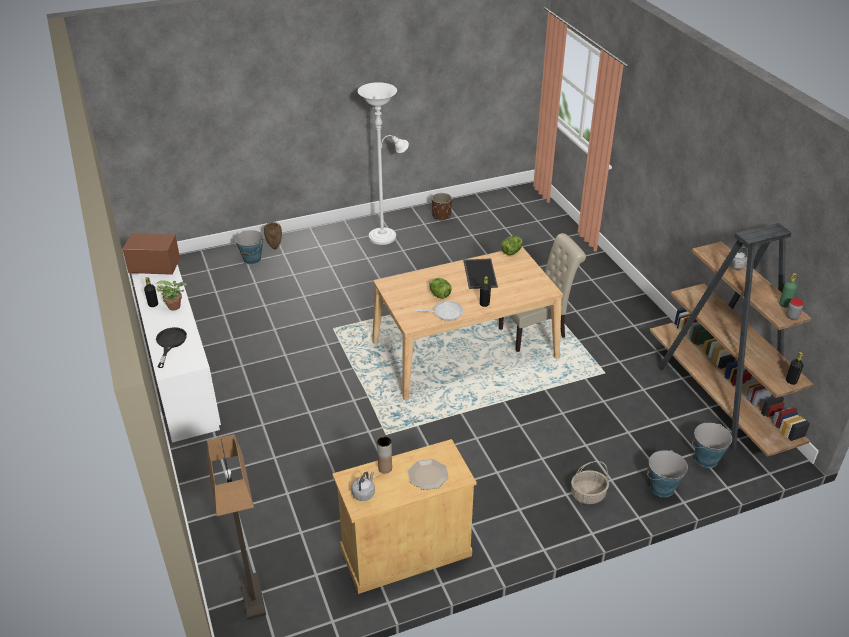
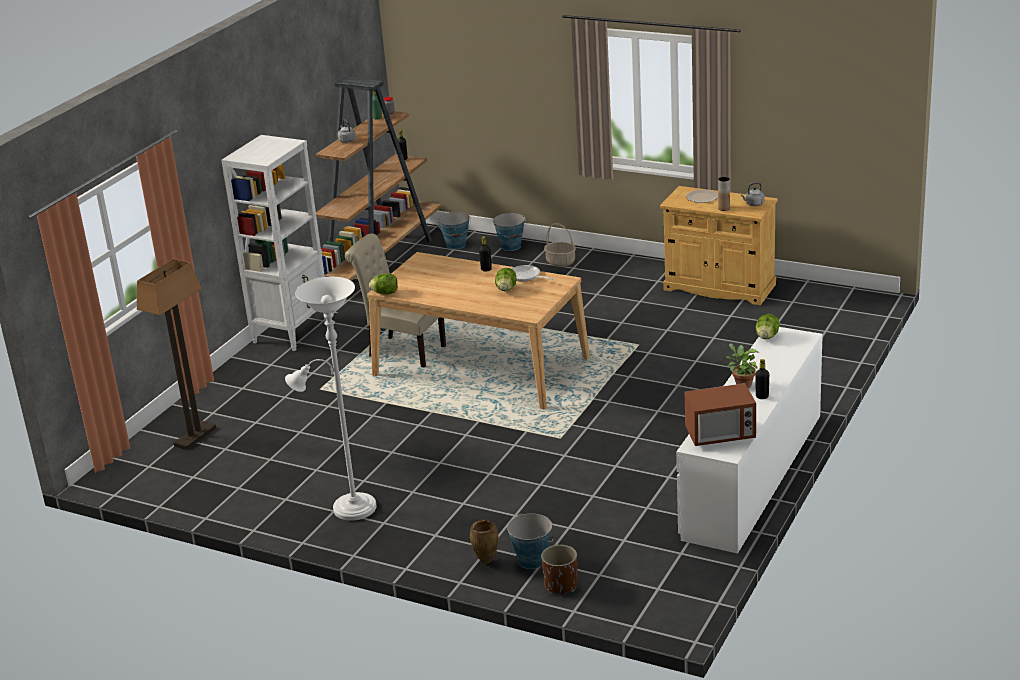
camera: 130 degrees left, 10 degrees down
microwave [122,233,180,275] -> microwave turned 60 degrees counterclockwise [685,383,756,446]
black frying pan [156,327,187,368] -> none
floor lamp [207,434,266,620] -> floor lamp moved to [137,259,216,450]
brown planter [432,193,452,221] -> brown planter moved to [541,545,578,594]
tray [464,258,498,289] -> none
none -> white bookcase [221,135,327,351]
none -> lettuce [755,314,780,339]

